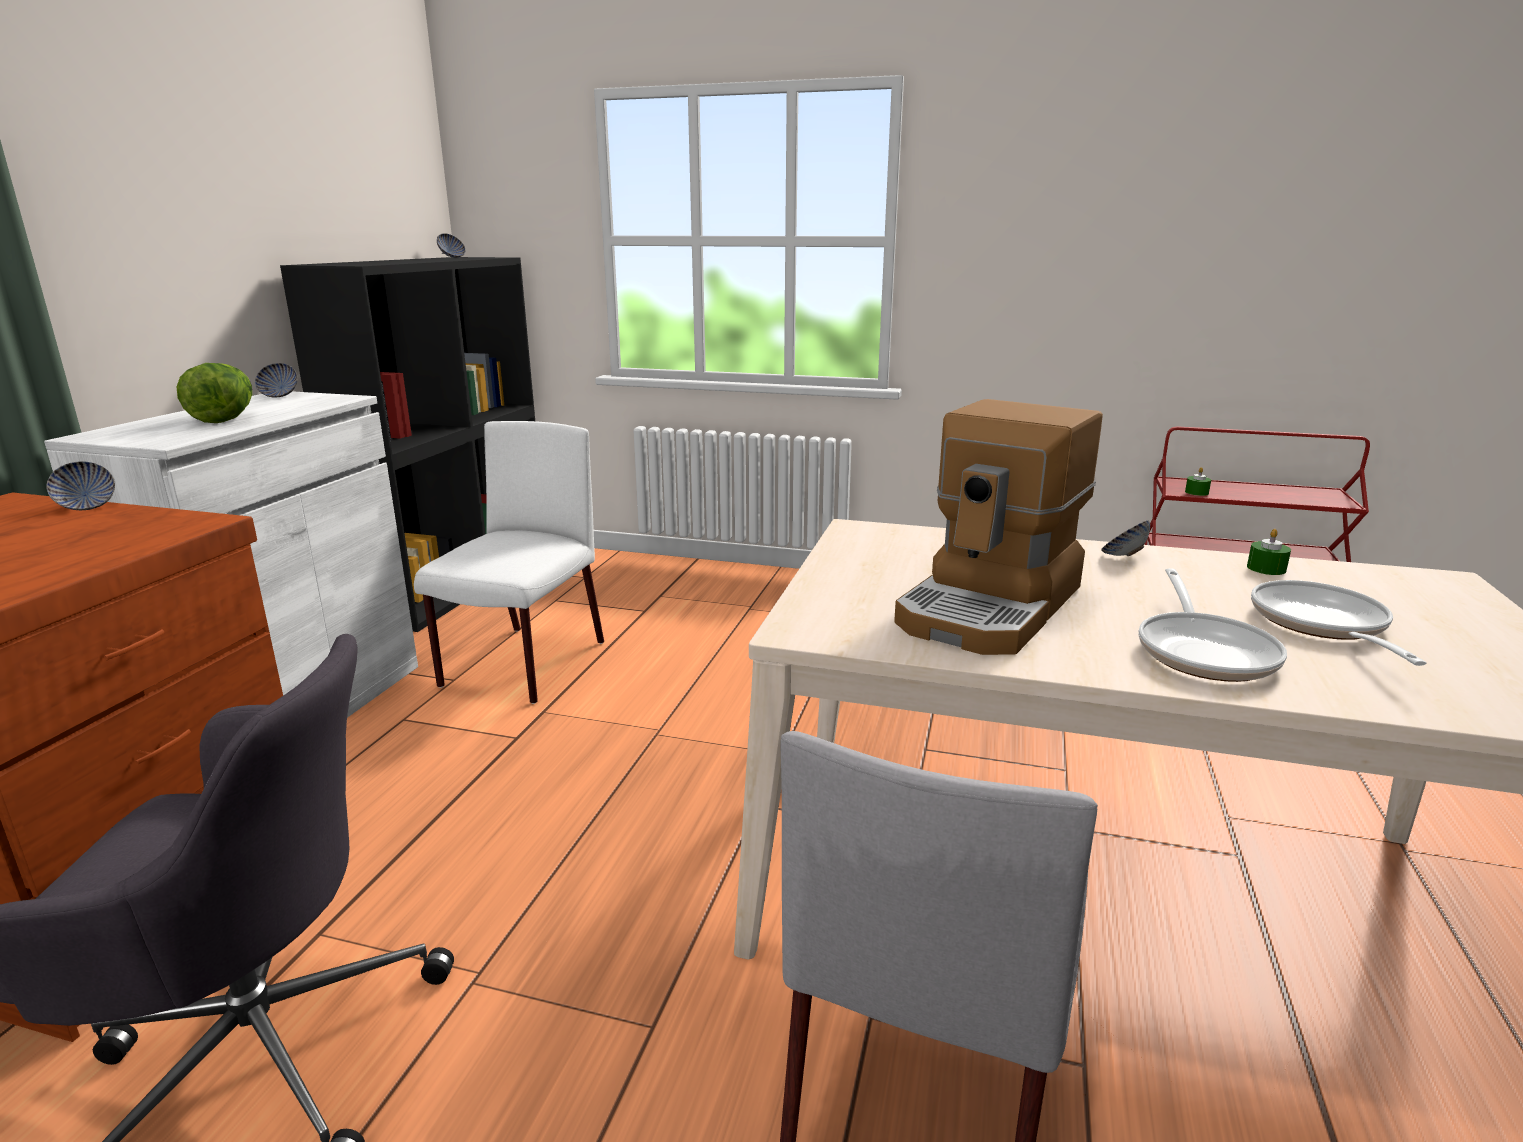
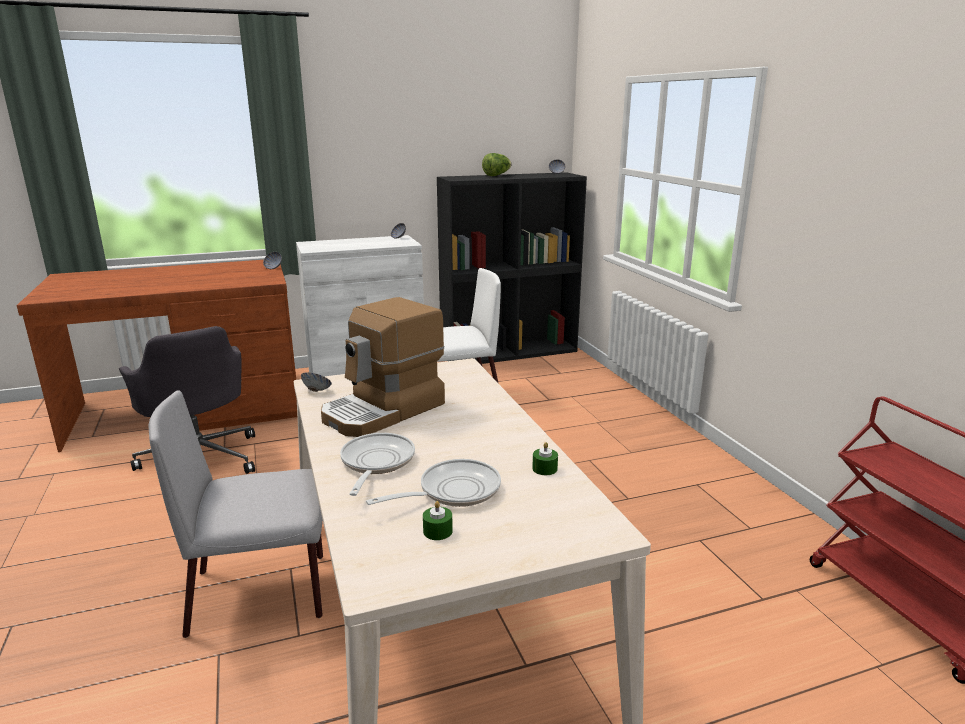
camera: 55 degrees right, 0 degrees up
lettuce [176,363,252,423] -> lettuce moved to [482,153,512,176]
coffee machine [894,399,1103,655] -> coffee machine turned 45 degrees counterclockwise [321,297,445,437]
bowl [1101,520,1150,556] -> bowl moved to [301,372,332,392]
frying pan [1138,568,1287,682] -> frying pan turned 120 degrees clockwise [340,433,415,496]
green candle [1185,467,1211,496] -> green candle moved to [423,501,453,540]

